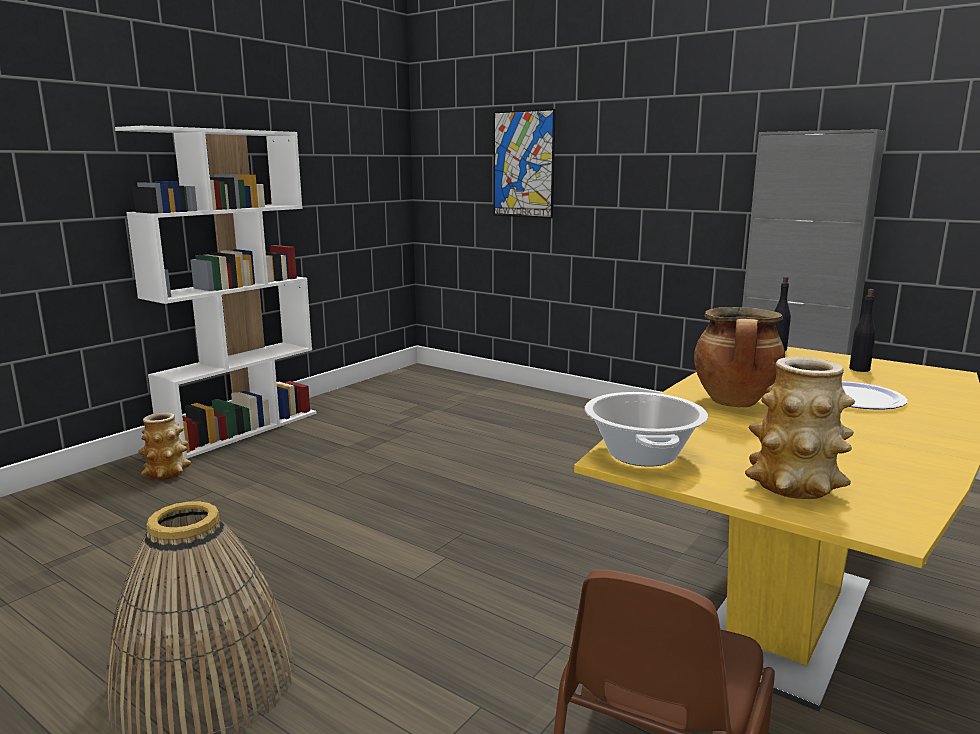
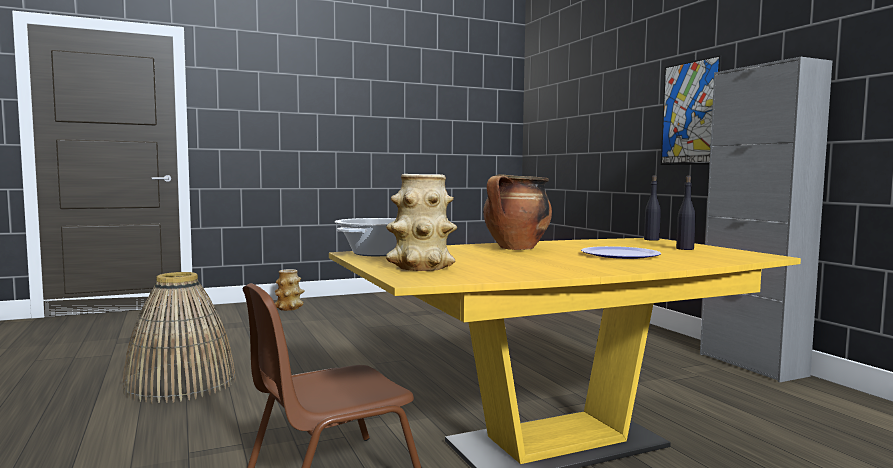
camera: 30 degrees right, 10 degrees down
white bookcase [115,125,317,459] -> none
picture [494,109,556,219] -> picture moved to [661,55,722,165]

